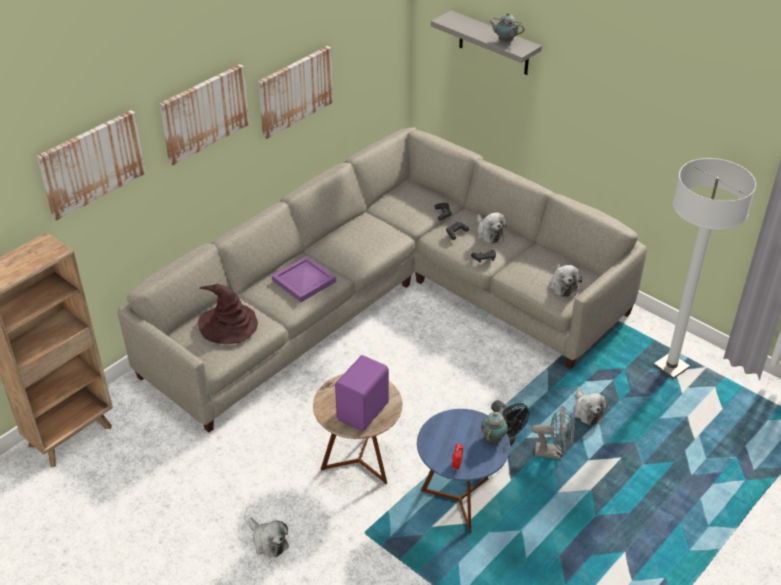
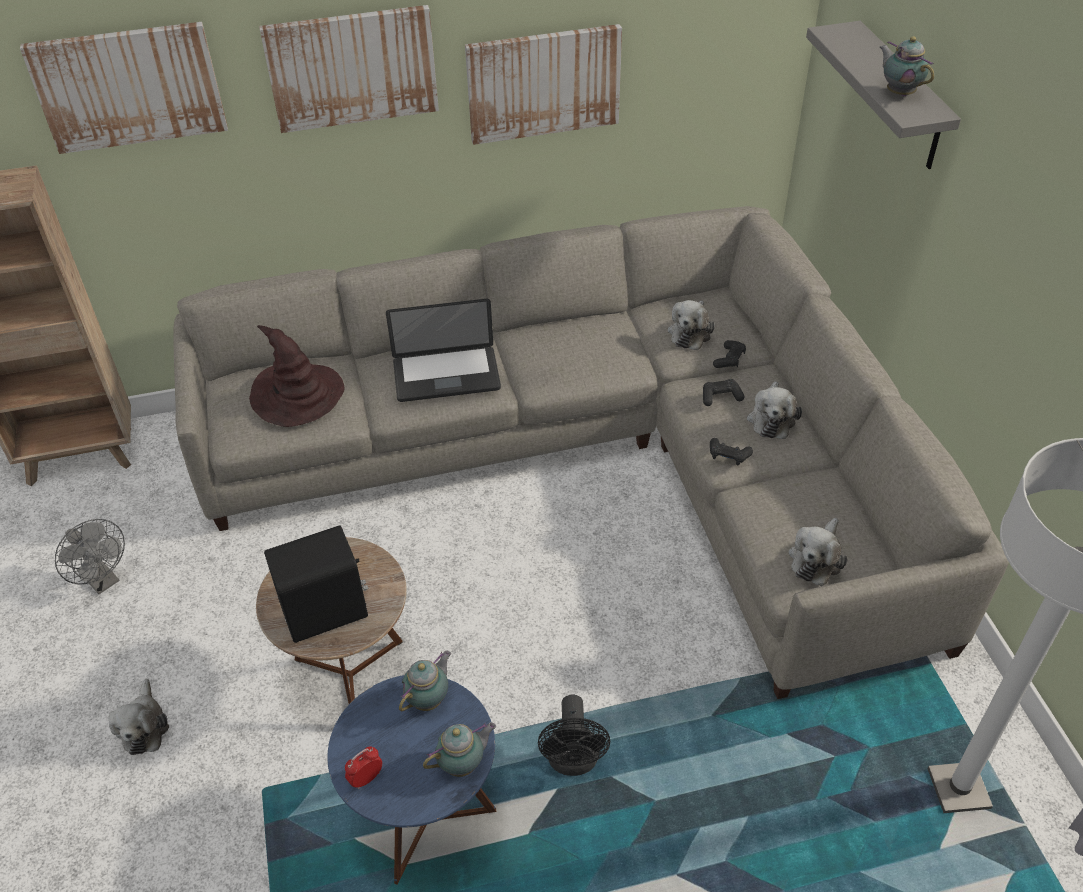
camera: 35 degrees right, 5 degrees up
purple tray [272,256,336,302] -> laptop [386,299,501,402]
purple speaker [335,355,389,431] -> black speaker [264,525,369,643]
grey fan [531,406,574,460] -> grey fan moved to [55,519,125,594]
plush toy [574,387,608,425] -> plush toy moved to [668,300,715,350]
none -> teapot [399,651,451,711]

